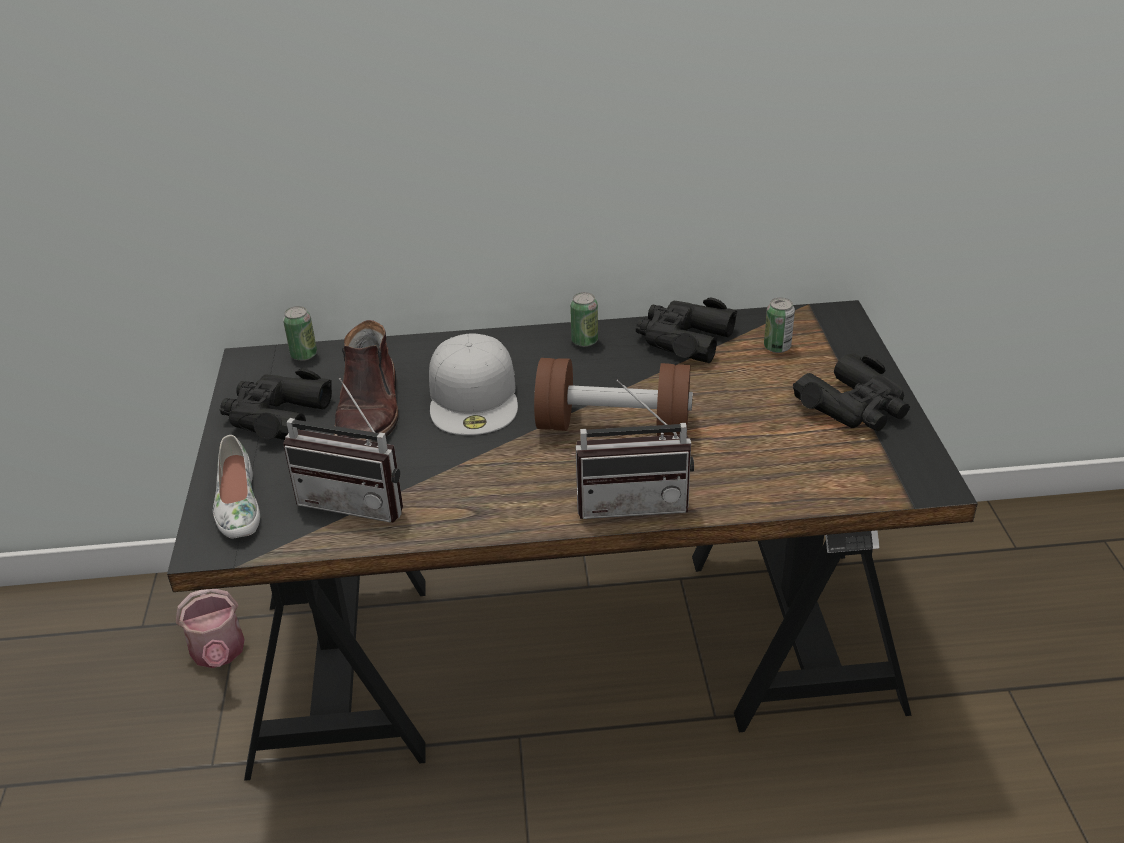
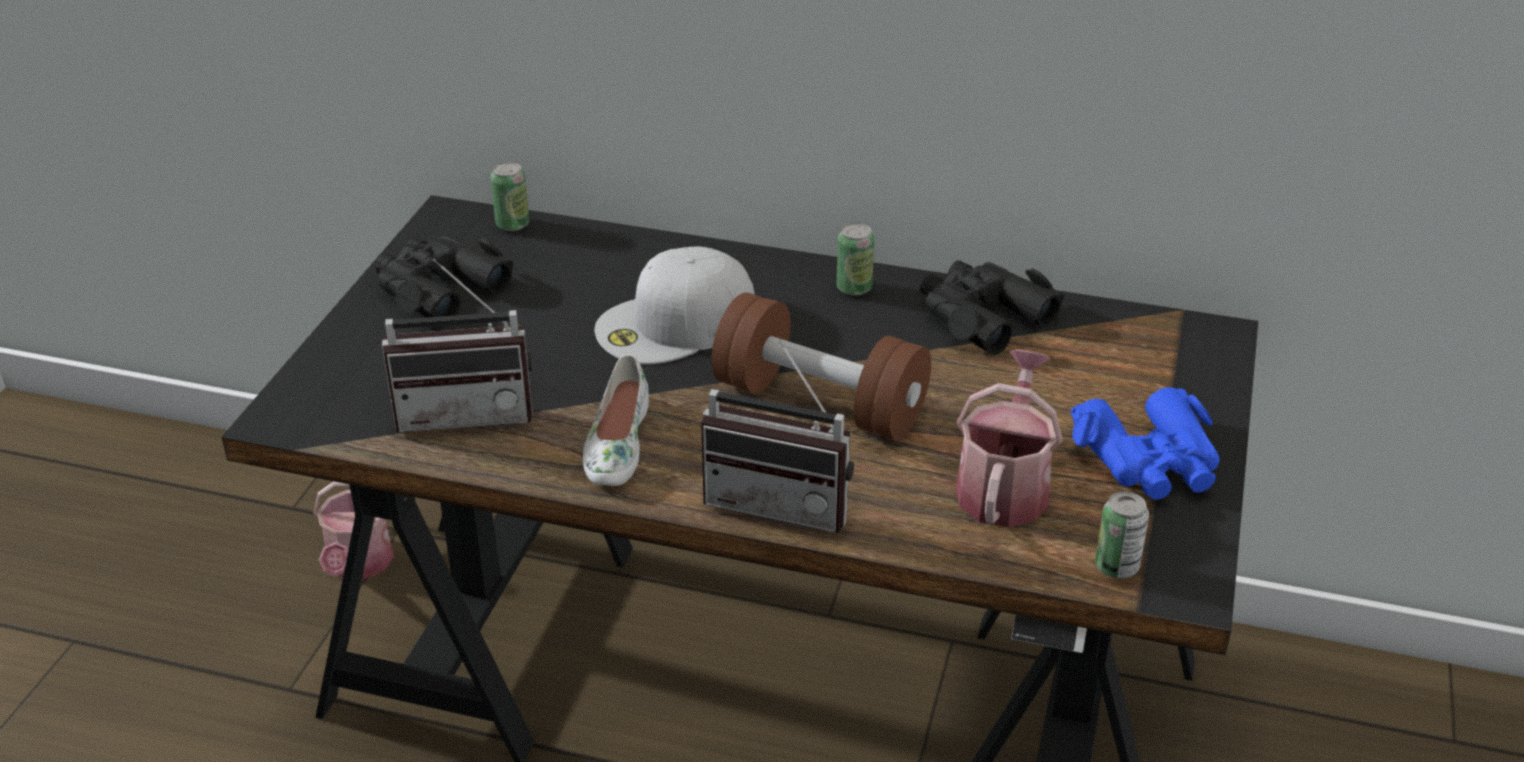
camera: 20 degrees right, 0 degrees up
white shoe [213,435,260,538] -> white shoe moved to [583,354,649,486]
radio [283,378,403,523] -> radio turned 45 degrees counterclockwise [382,259,533,432]
brown boot [334,320,398,442] -> none
white cap [429,333,518,435] -> white cap turned 45 degrees clockwise [595,246,755,365]
can [764,298,795,353] -> can moved to [1095,491,1149,578]
black binoculars [793,353,910,431] -> blue binoculars [1071,387,1220,500]
none -> watering can [956,349,1063,528]

